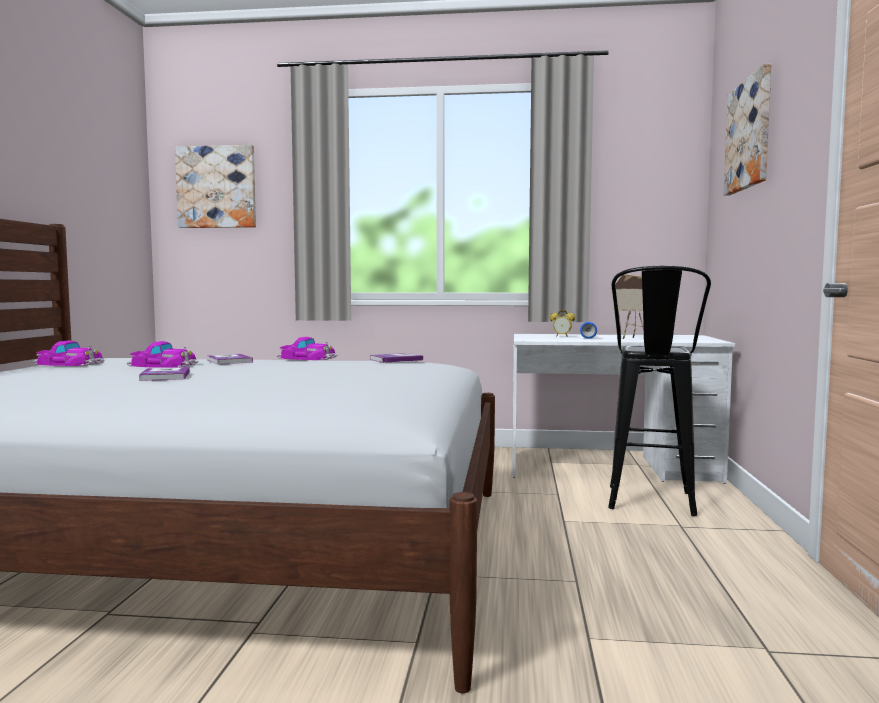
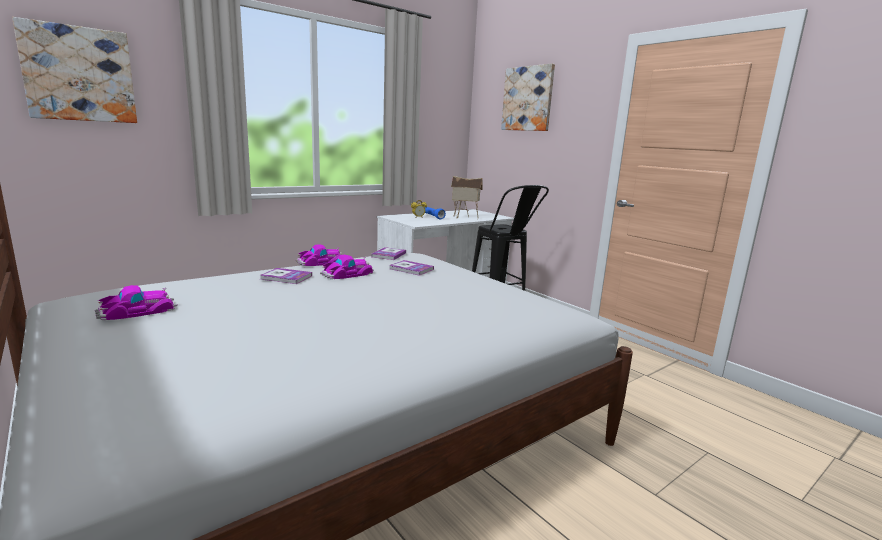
camera: 45 degrees left, 10 degrees up
toy car [127,341,199,368] -> toy car moved to [320,255,374,279]
book [139,367,190,381] -> book moved to [389,260,434,276]

